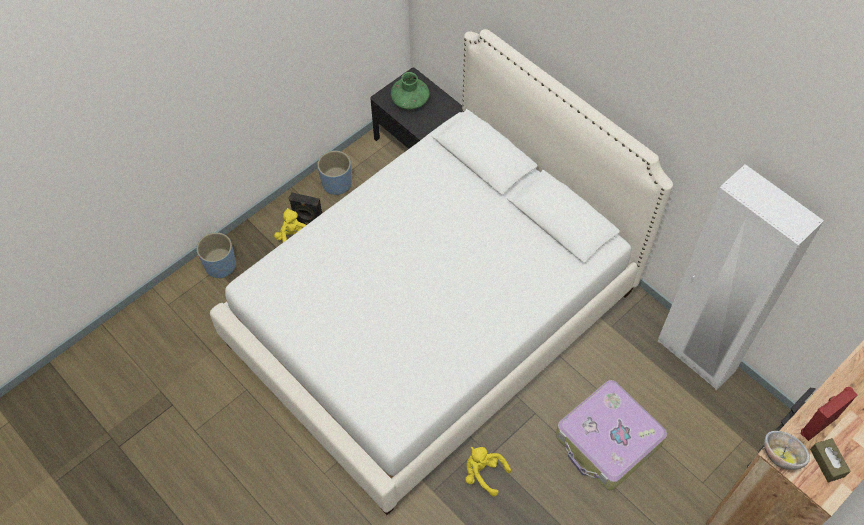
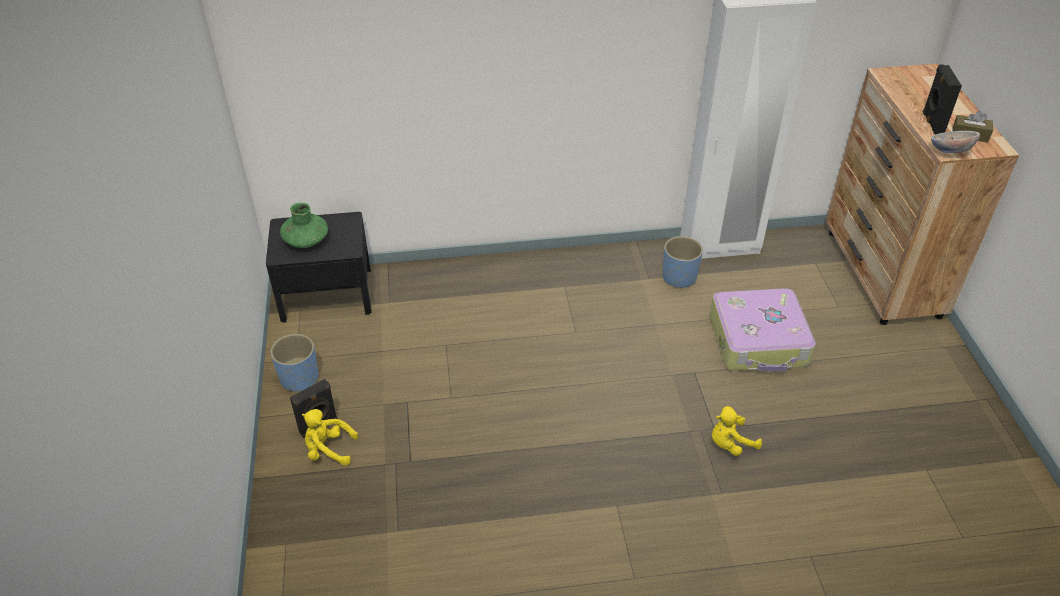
camera: 55 degrees left, 15 degrees down
blue planter [196,232,236,278] -> blue planter moved to [662,236,703,288]
white bed [210,29,673,515] -> none
red speaker [801,387,858,441] -> black speaker [923,64,962,134]

